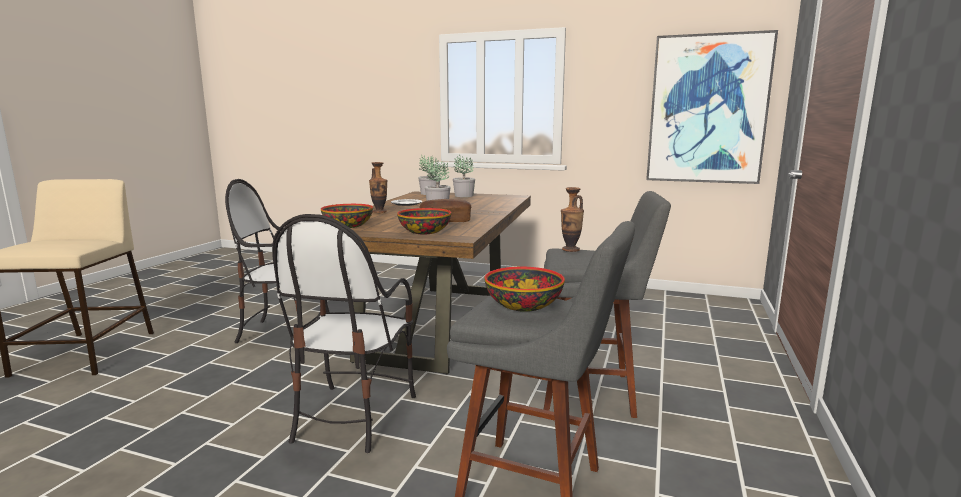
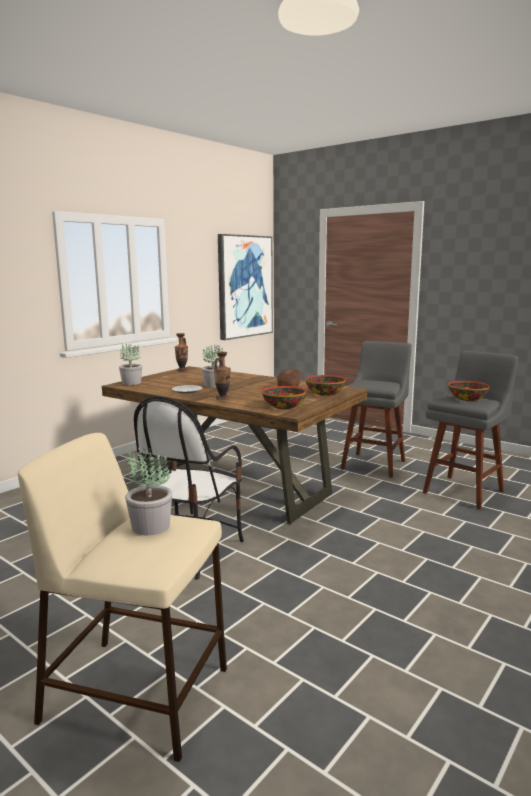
camera: 70 degrees left, 0 degrees up
chair [272,214,416,453] -> none
potted plant [453,155,475,197] -> potted plant moved to [125,448,172,536]
vase [561,187,584,252] -> vase moved to [175,333,188,371]

